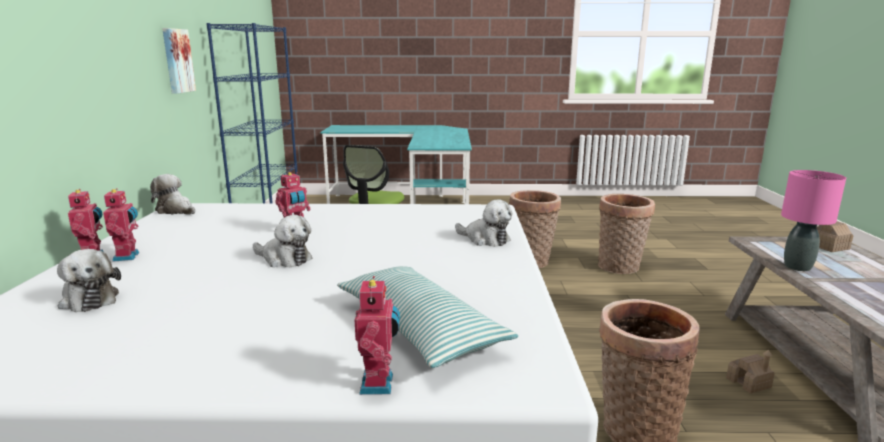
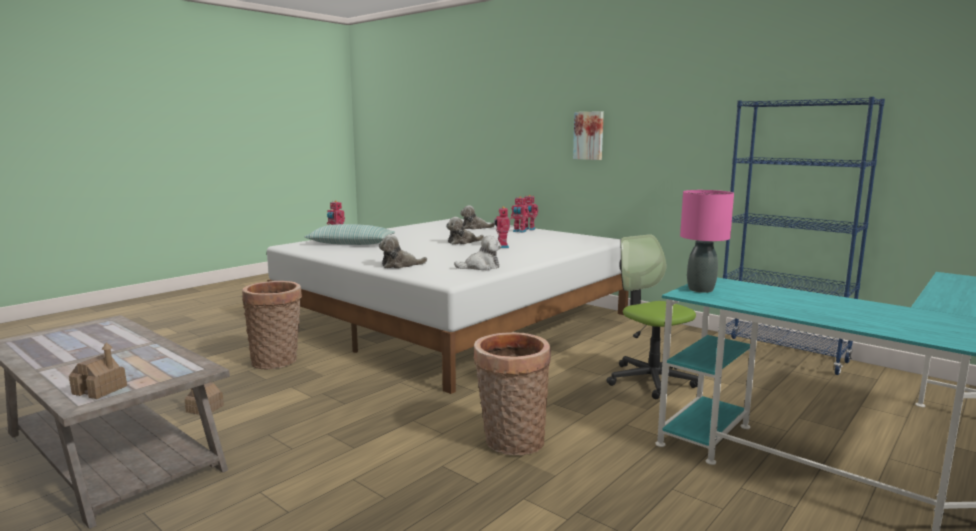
camera: 130 degrees right, 5 degrees down
plush toy [150,174,195,215] -> plush toy moved to [454,236,502,271]
picture [162,28,196,94] -> picture moved to [573,111,604,160]
basket [598,194,655,274] -> none
pink table lamp [781,170,846,271] -> pink table lamp moved to [680,190,734,293]

